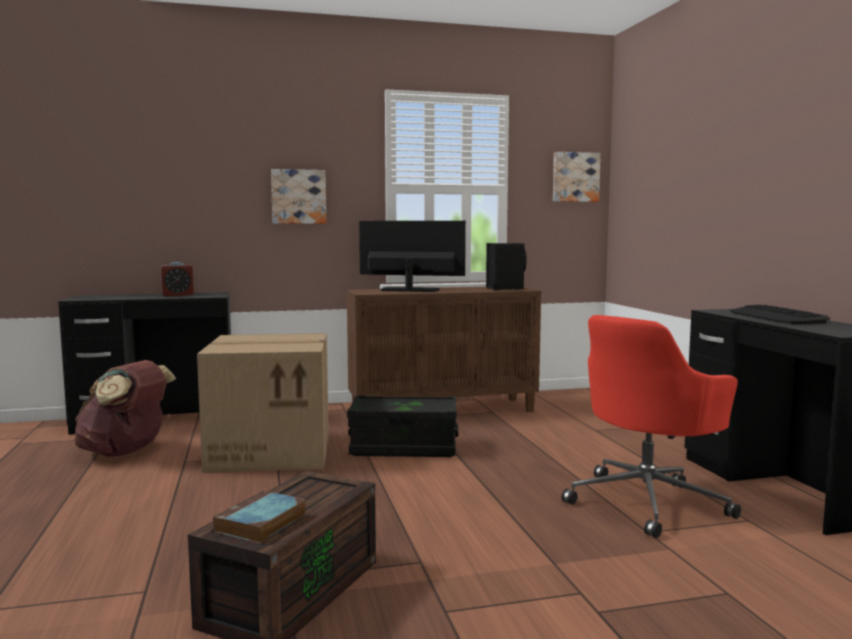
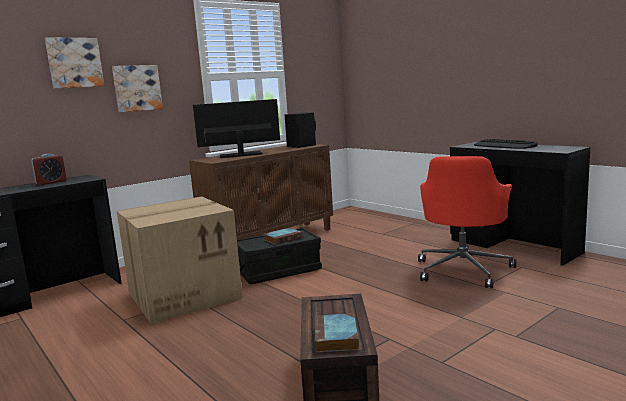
camera: 25 degrees left, 5 degrees up
brown backpack [75,360,176,457] -> none
picture [553,152,601,202] -> picture moved to [45,37,104,89]
none -> book [265,228,302,245]

